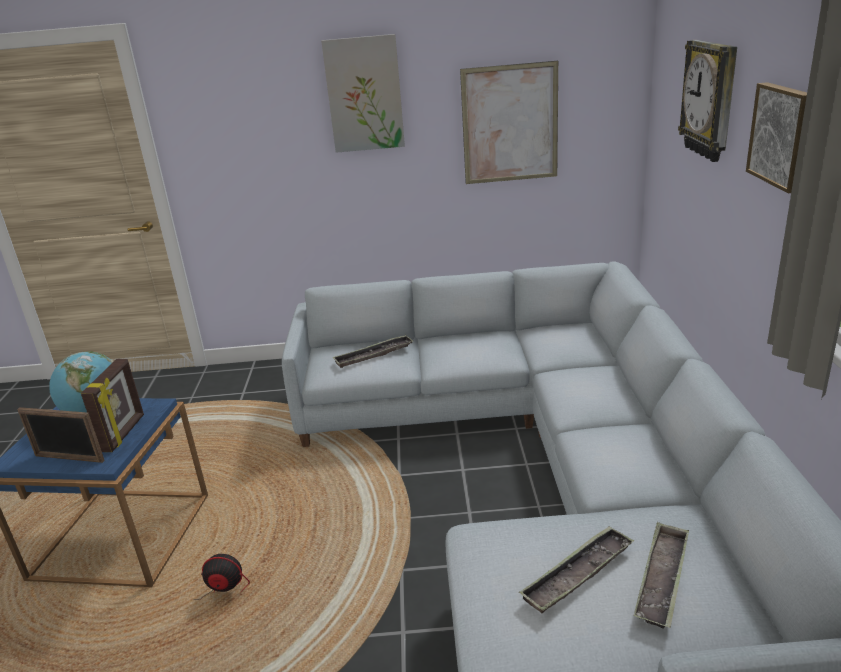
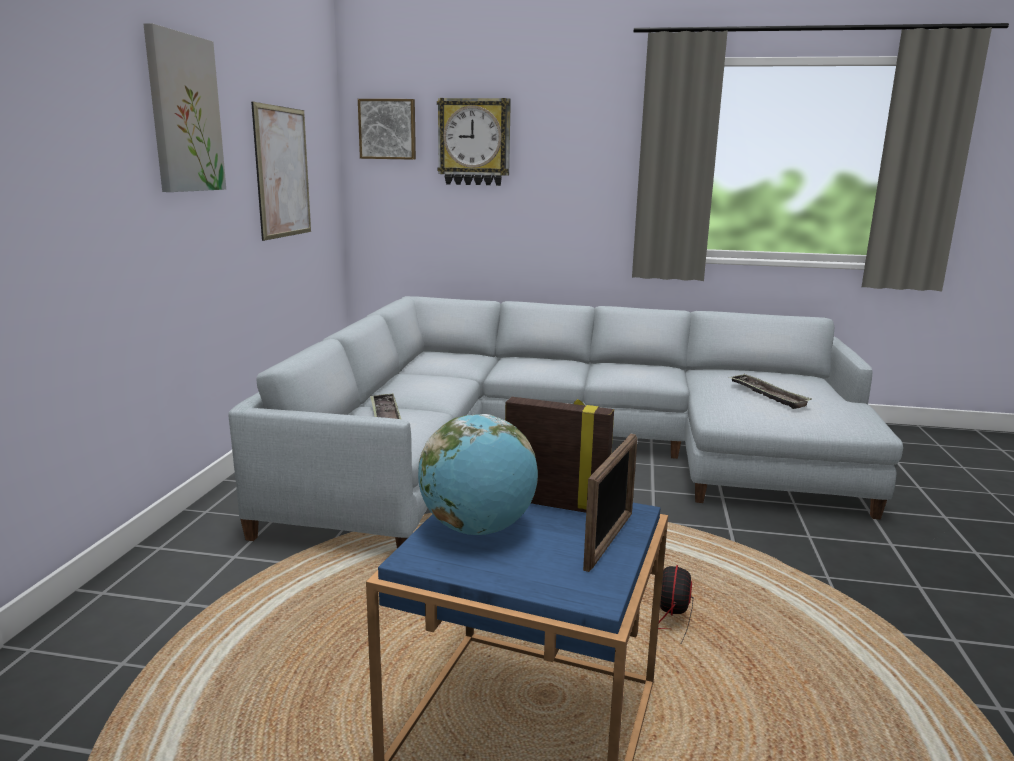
camera: 80 degrees left, 10 degrees down
tray [634,522,689,628] -> none
picture [746,82,807,193] -> picture moved to [358,99,416,160]

